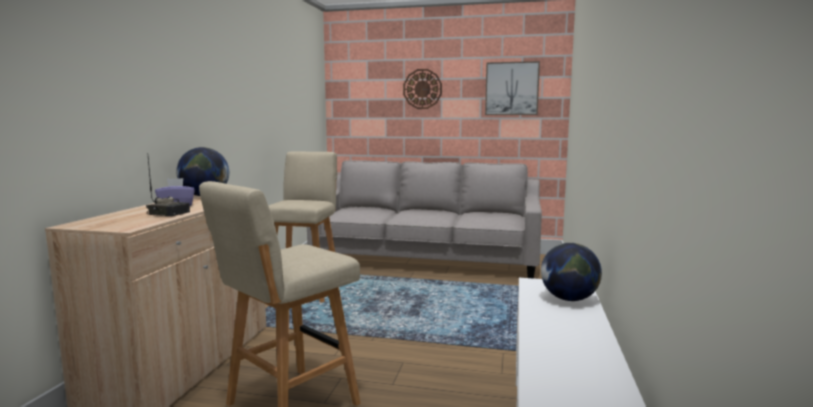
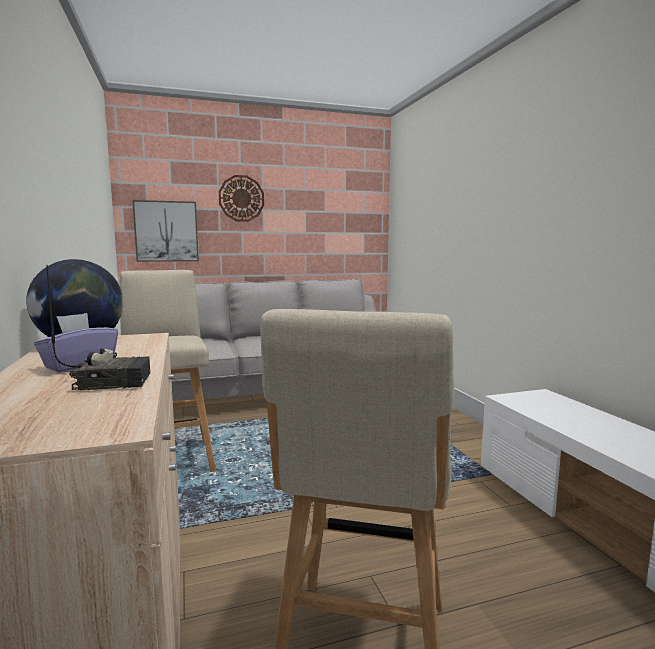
camera: 30 degrees left, 0 degrees up
picture [485,61,540,115] -> picture moved to [132,200,199,262]
globe [541,243,602,301] -> none

